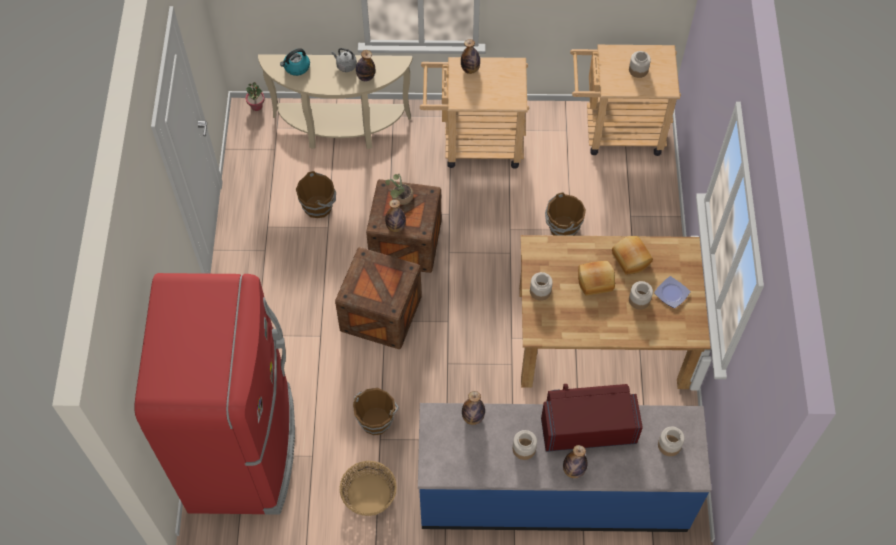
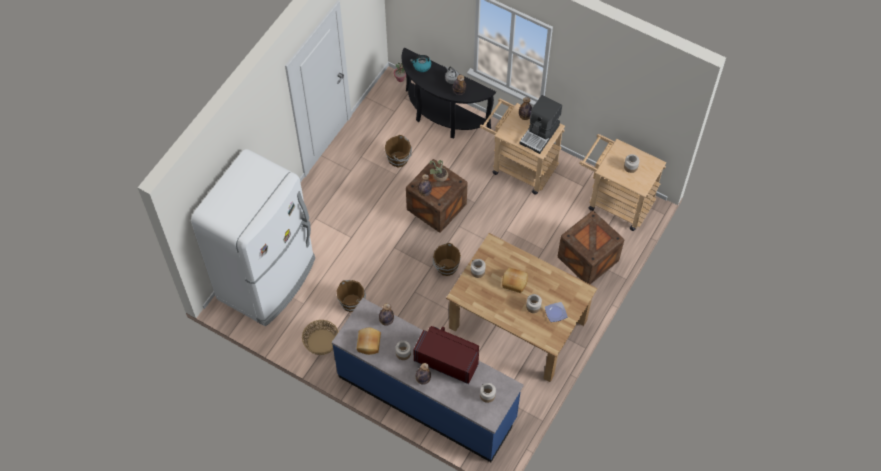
camera: 30 degrees right, 0 degrees up
red fridge [135,273,295,515] -> white fridge [191,149,315,327]
beige console table [258,54,412,149] -> black console table [402,48,496,138]
crate [335,247,422,349] -> crate moved to [557,211,624,284]
brown bucket [545,192,586,236] -> brown bucket moved to [433,243,461,276]
bread [612,236,653,274] -> bread moved to [357,327,381,355]
none -> coffee machine [519,95,562,154]

